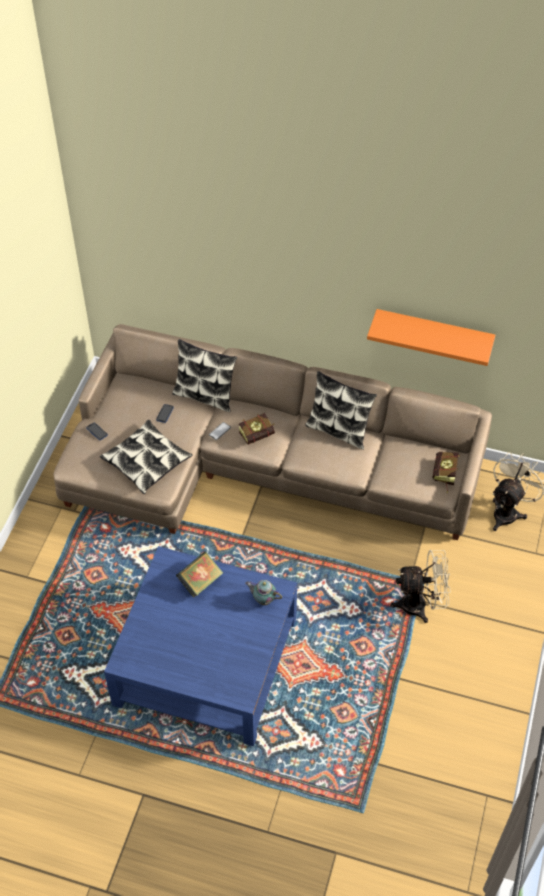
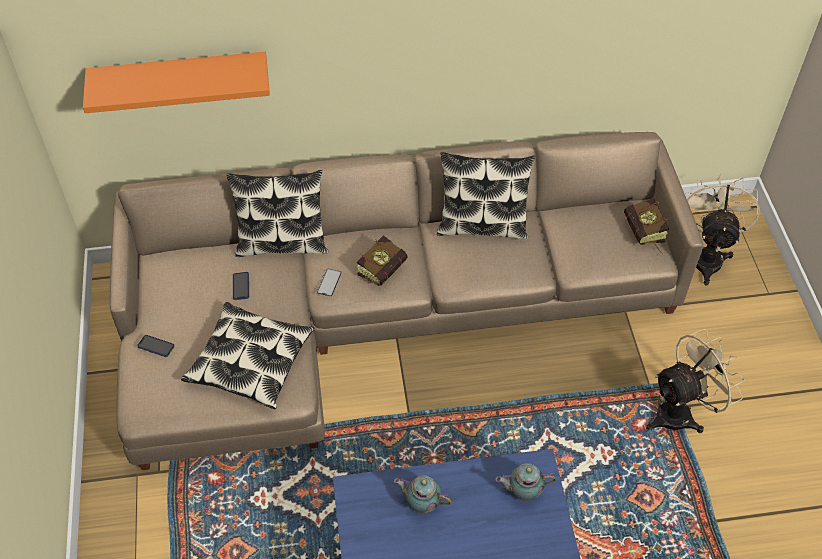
camera: 25 degrees left, 0 degrees up
book [176,551,223,598] -> teapot [394,476,452,514]
orange shelf [367,309,495,366] -> orange shelf moved to [83,52,270,113]

